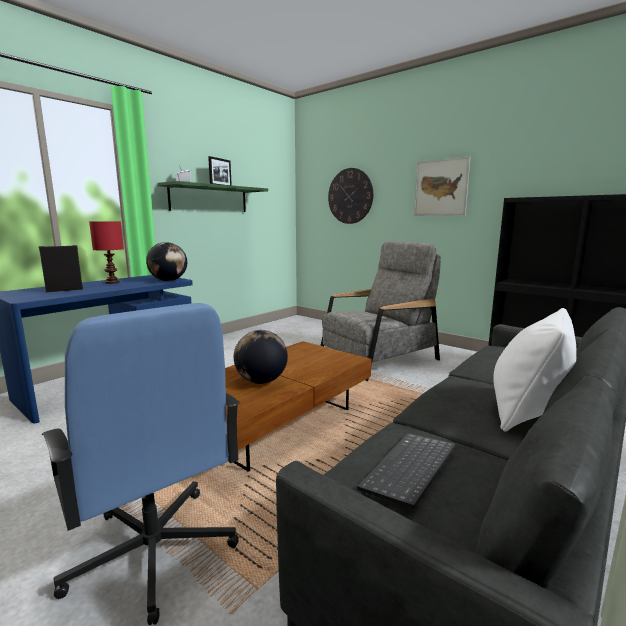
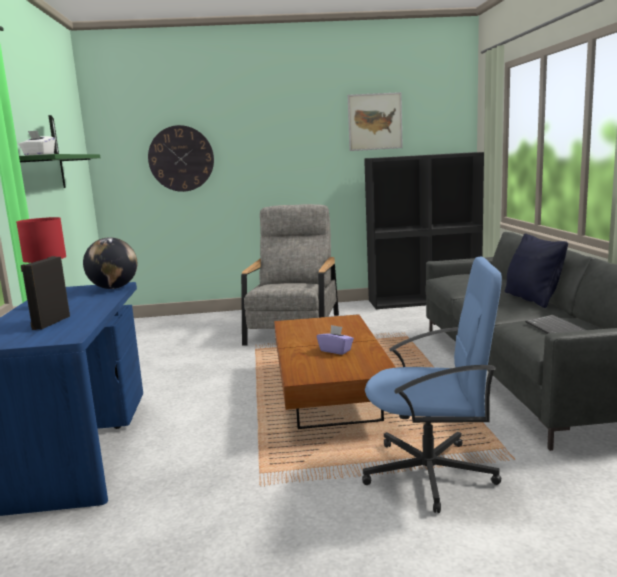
camera: 45 degrees left, 0 degrees up
globe [234,330,288,384] -> purple tissue box [317,325,354,355]
picture [414,157,470,216] -> picture moved to [348,92,403,151]
white pillow [493,308,577,432] -> black pillow [505,233,568,308]

